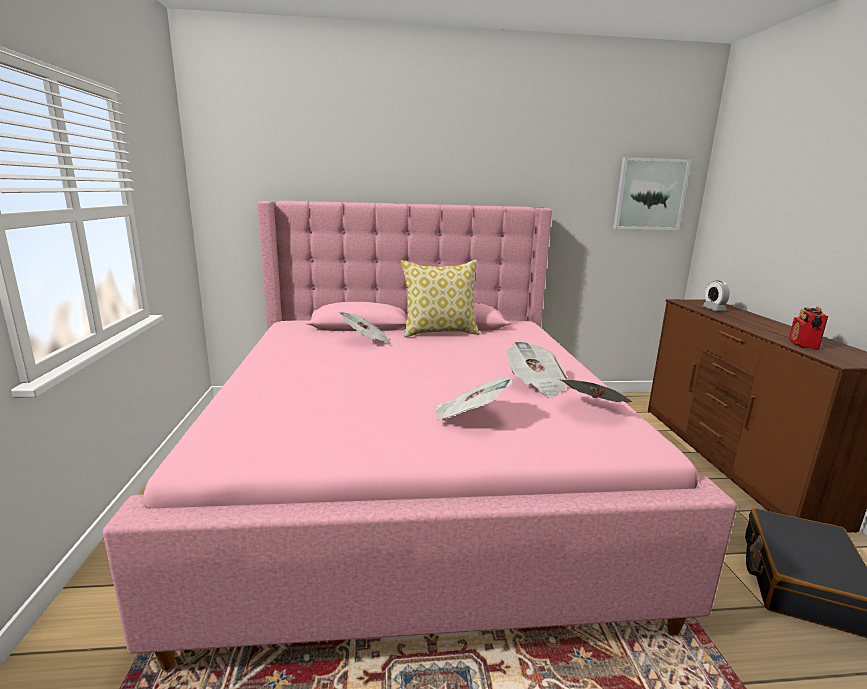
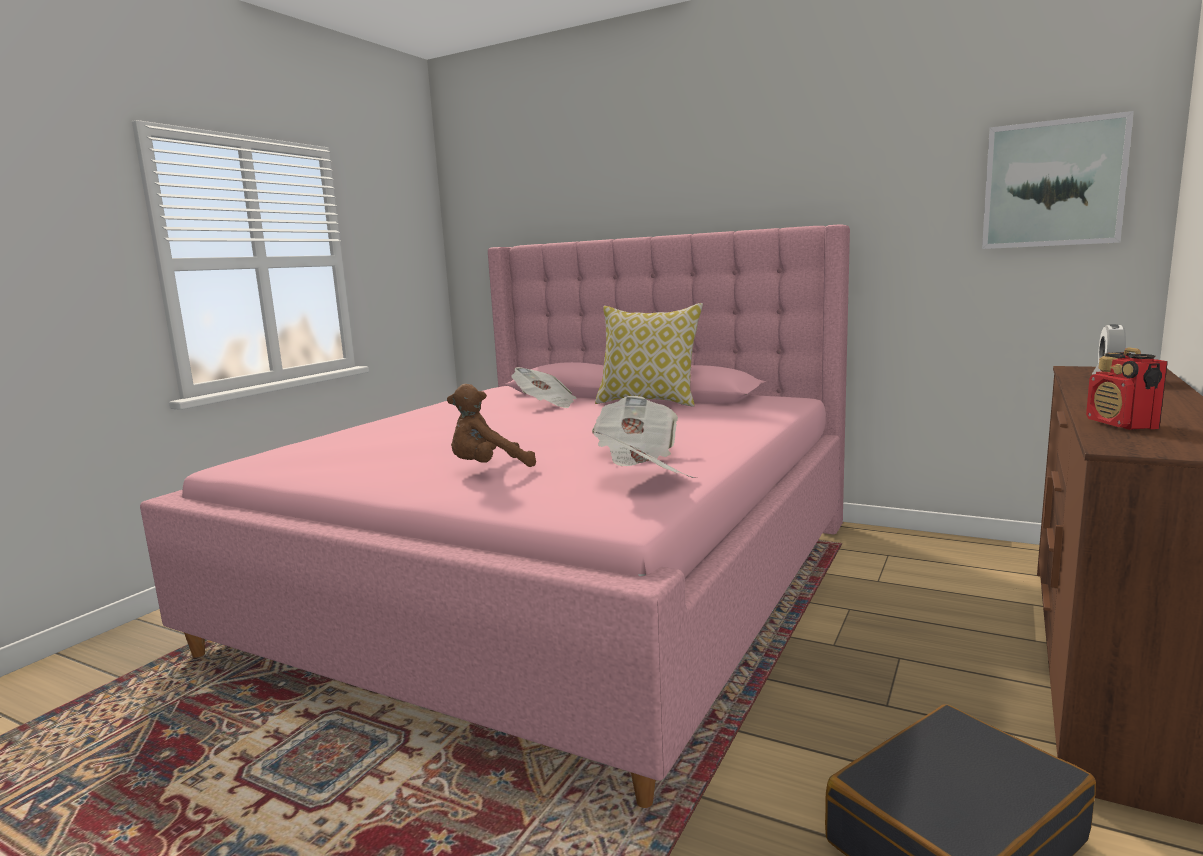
camera: 35 degrees right, 5 degrees down
newspaper [436,377,512,421] -> brown plush toy [447,384,536,467]
radio [789,306,828,350] -> radio turned 60 degrees counterclockwise [1086,347,1168,430]

